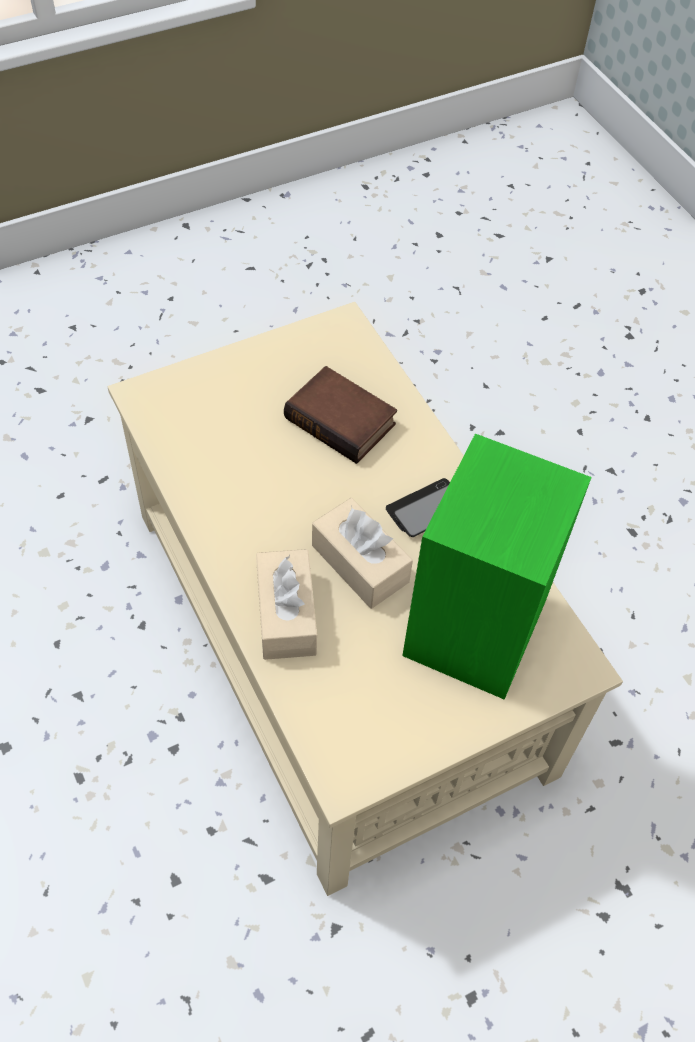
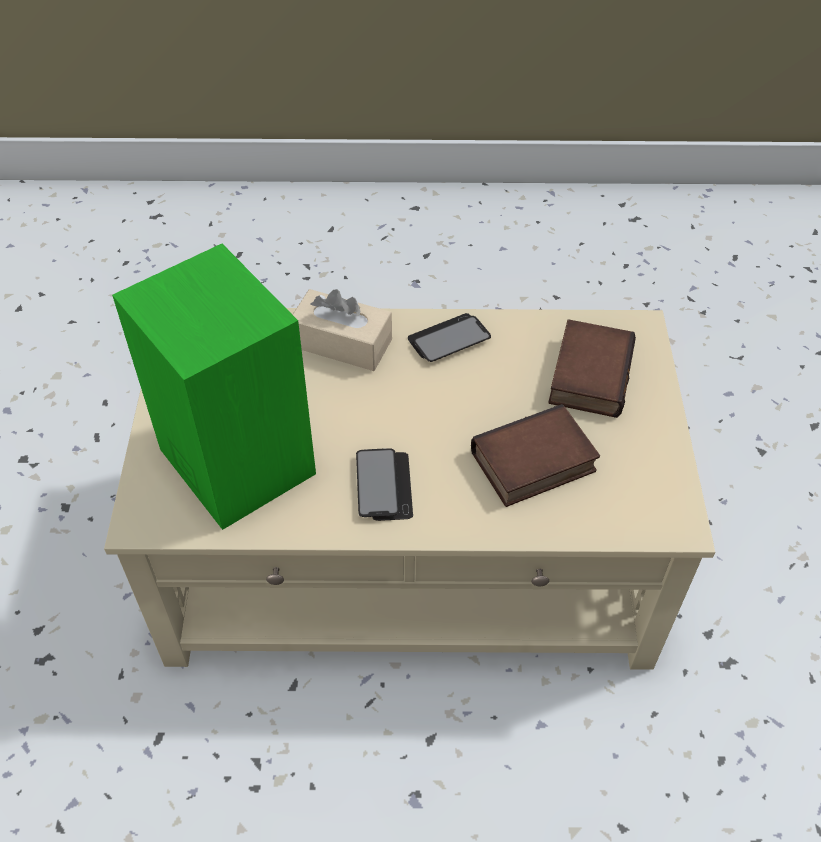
camera: 120 degrees right, 5 degrees down
beige tissue box [312,498,413,609] -> none
none -> phone [408,313,491,362]
none -> book [548,319,636,418]

